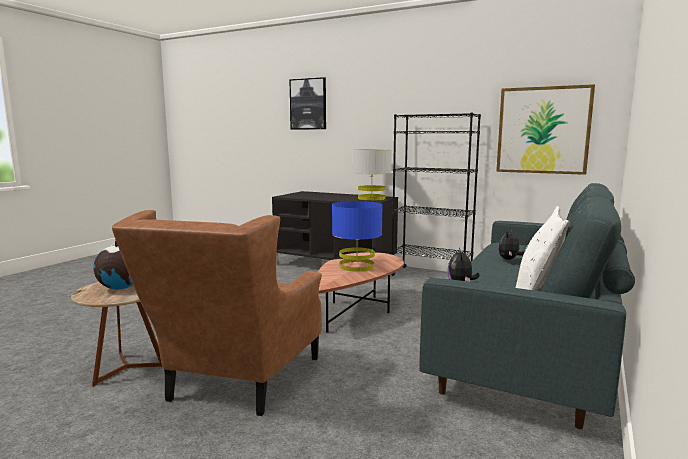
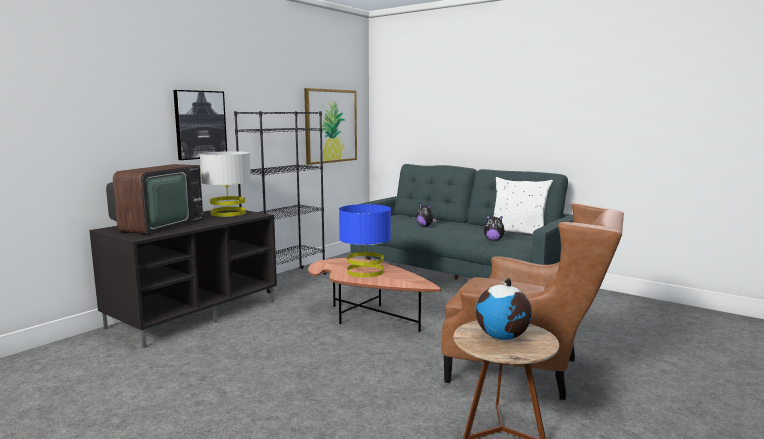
camera: 80 degrees left, 0 degrees up
picture [290,77,326,130] -> picture moved to [173,90,227,160]
none -> television [106,164,203,234]

